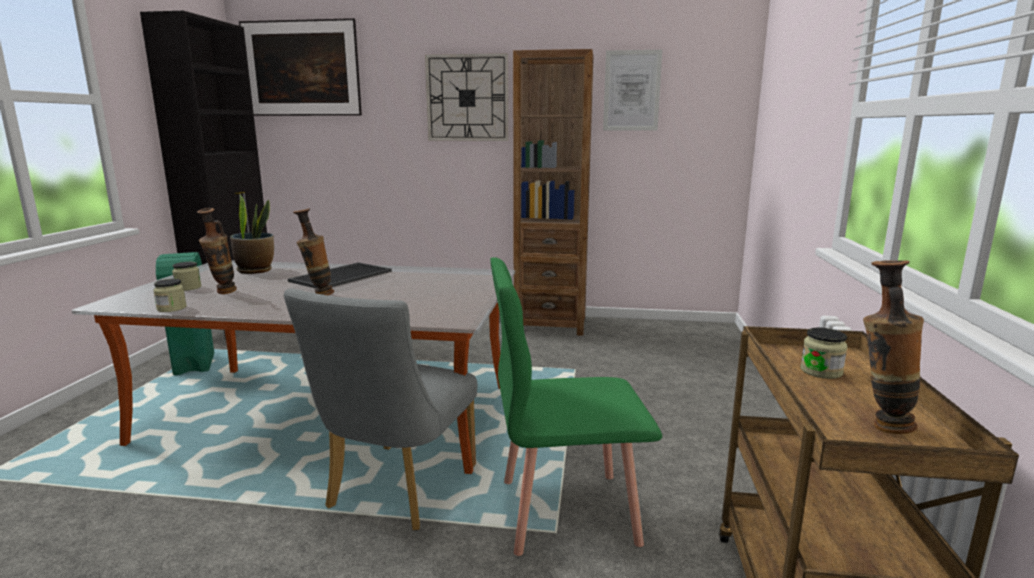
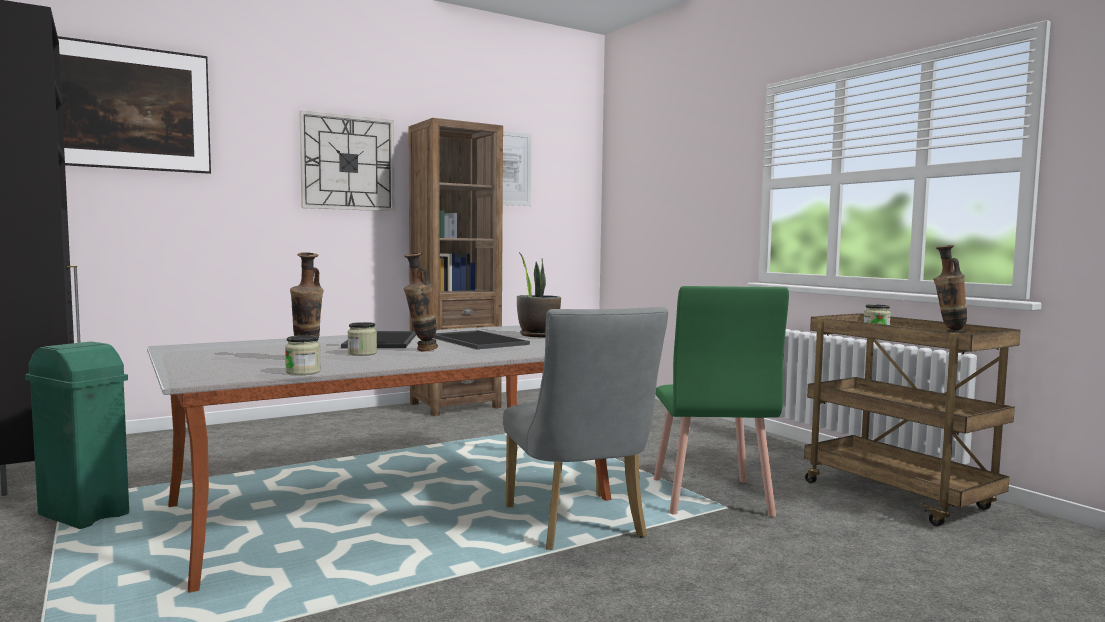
camera: 40 degrees left, 10 degrees down
jar [172,262,201,291] -> jar moved to [347,322,377,356]
potted plant [230,195,274,274] -> potted plant moved to [517,253,561,337]
green chair [490,257,662,556] -> green chair turned 45 degrees counterclockwise [654,286,789,517]
none -> tray [433,330,530,349]

